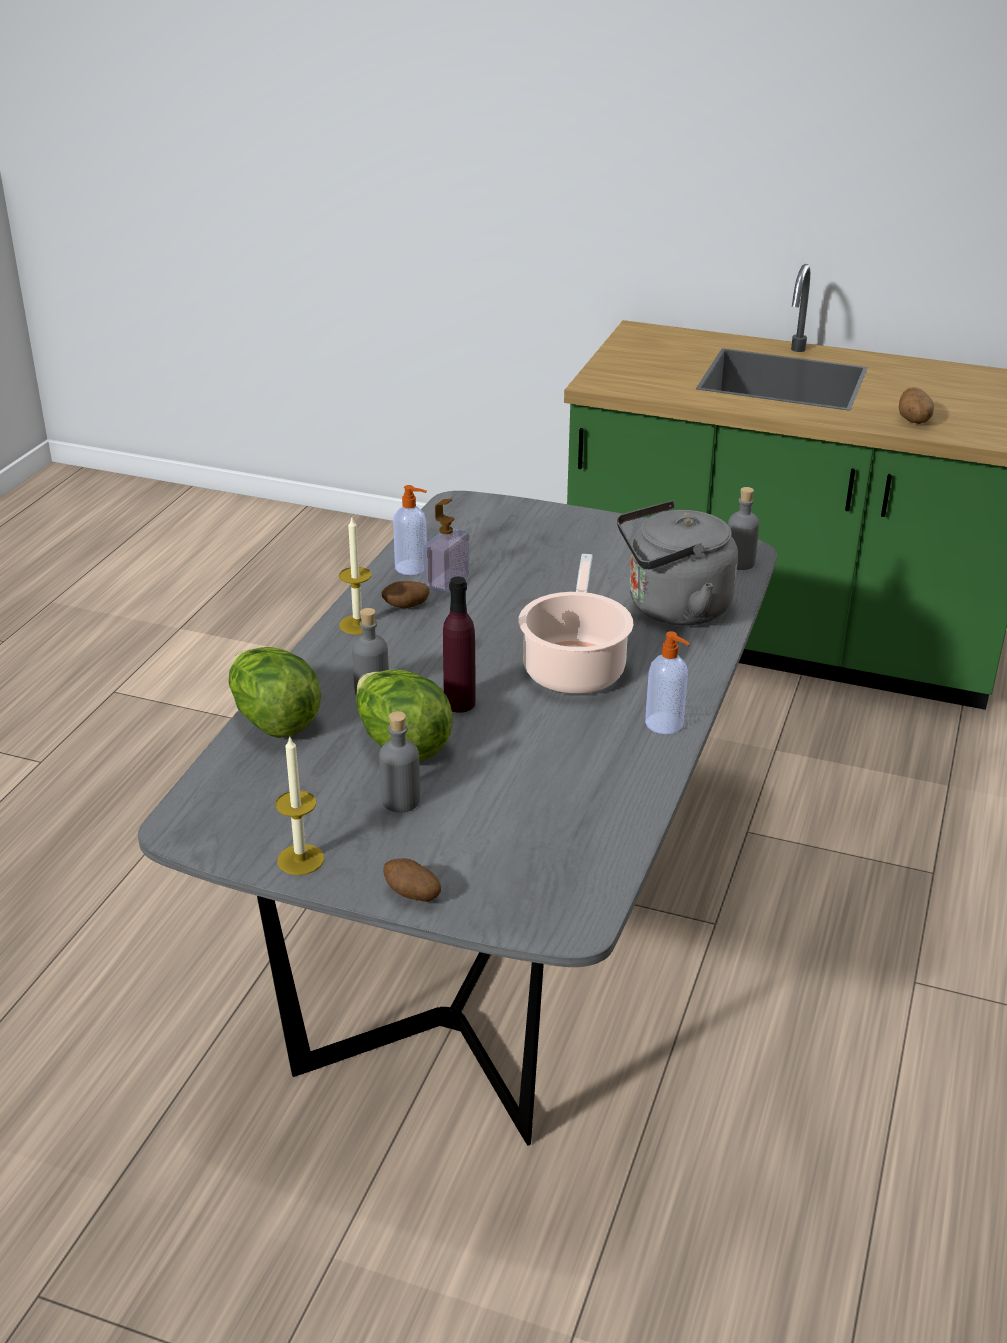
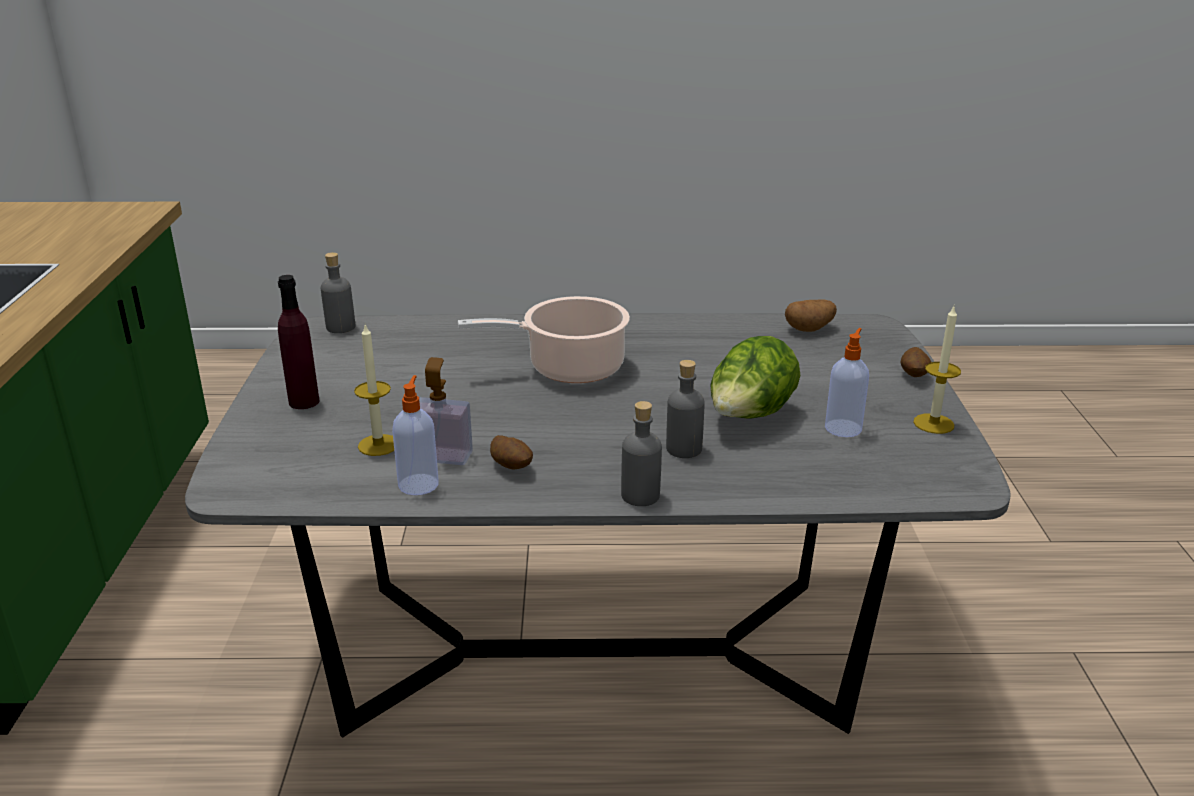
camera: 110 degrees left, 5 degrees down
lettuce [229,647,321,738] -> none
candle [339,518,371,635] -> candle moved to [354,325,394,456]
grey bottle [379,711,420,812] -> grey bottle moved to [621,401,662,506]
purple bottle [443,577,475,713] -> purple bottle moved to [278,275,320,409]
grey kettle [617,501,738,625] -> none
soap dispenser [645,631,690,734] -> soap dispenser moved to [825,328,869,437]
potato [899,387,934,424] -> potato moved to [785,299,837,332]

